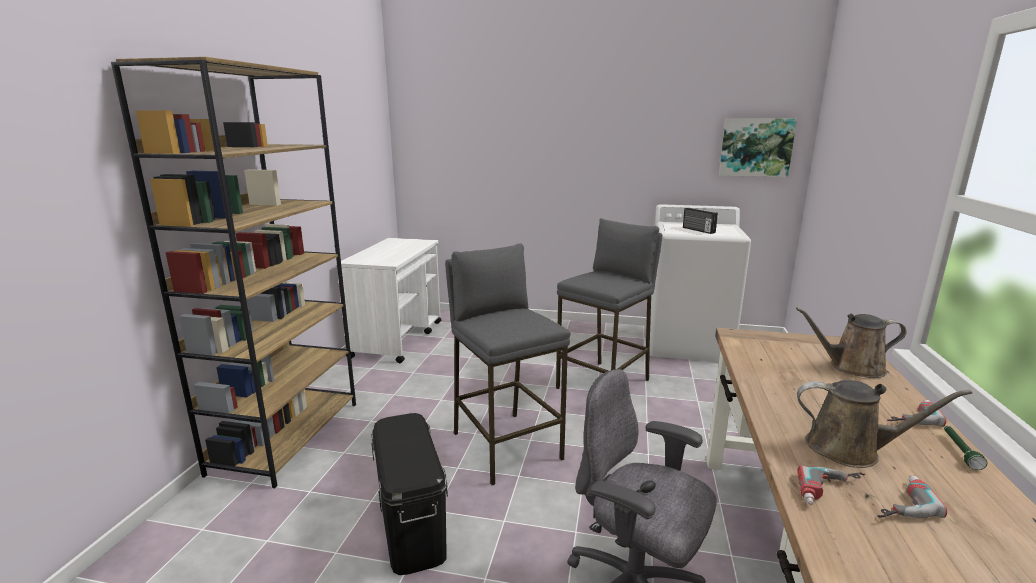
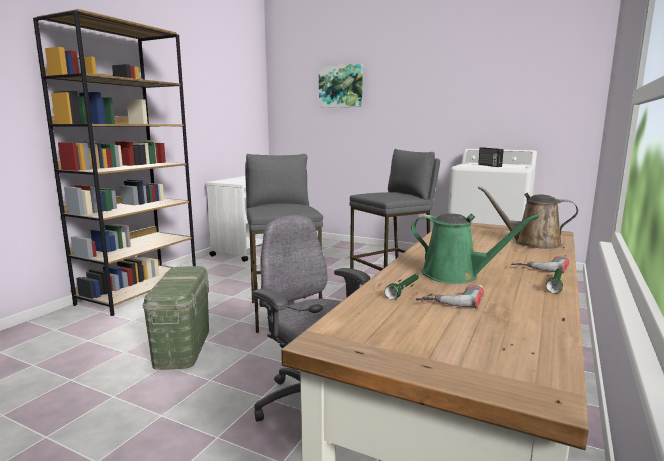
camera: 15 degrees right, 5 degrees down
black storage box [371,413,448,575] -> green storage box [143,266,209,370]
picture [719,118,797,177] -> picture moved to [319,64,363,108]
brown watering can [797,380,972,468] -> green watering can [411,213,539,284]
power drill [797,465,866,505] -> green flashlight [384,274,419,300]

